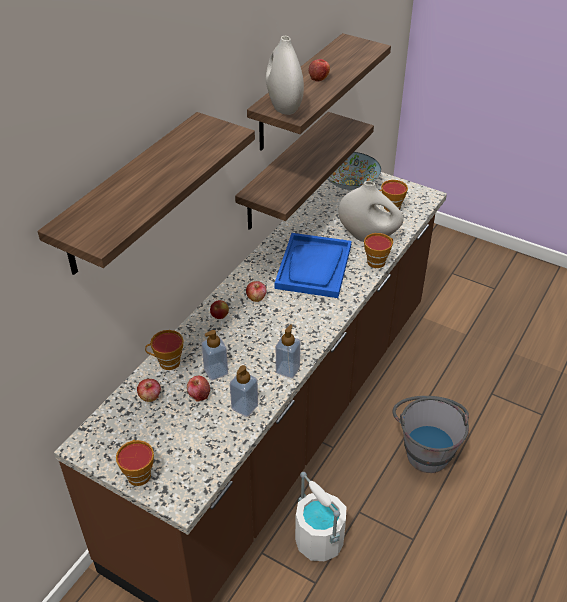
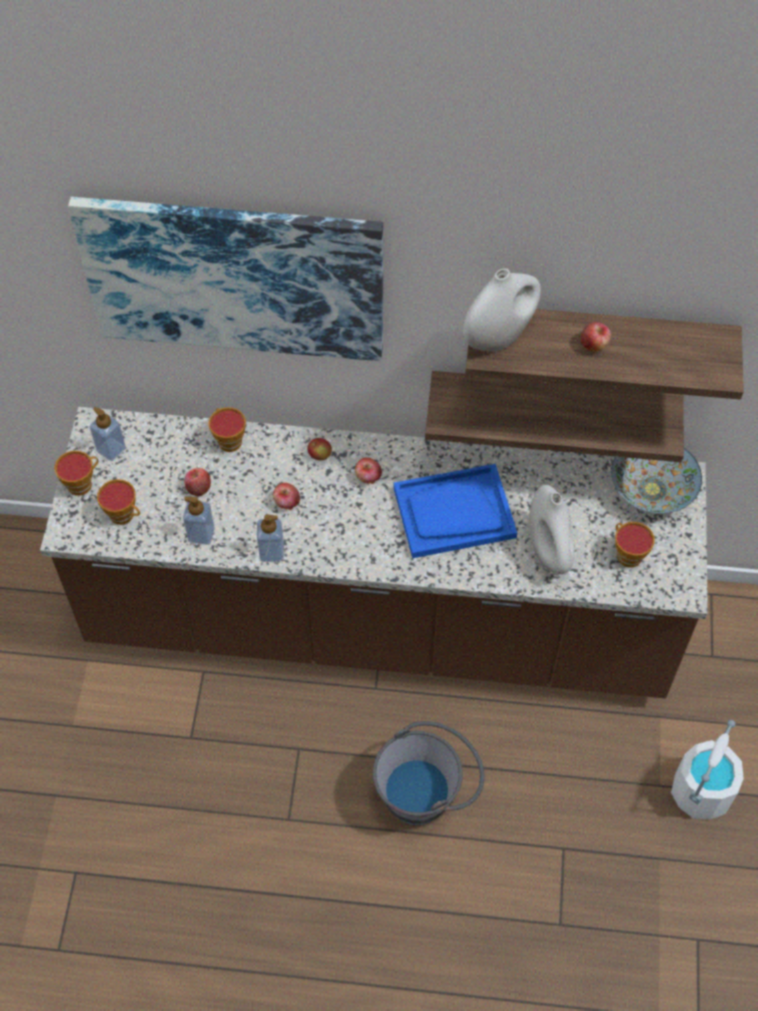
camera: 65 degrees right, 15 degrees up
shelf [38,112,255,275] -> picture [68,197,383,361]
apple [137,379,161,402] -> apple moved to [273,483,300,510]
soap dispenser [202,330,228,380] -> soap dispenser moved to [90,407,126,461]
white bucket [295,472,346,561] -> white bucket moved to [671,720,744,819]
cup [364,233,393,268] -> cup moved to [97,479,140,525]

